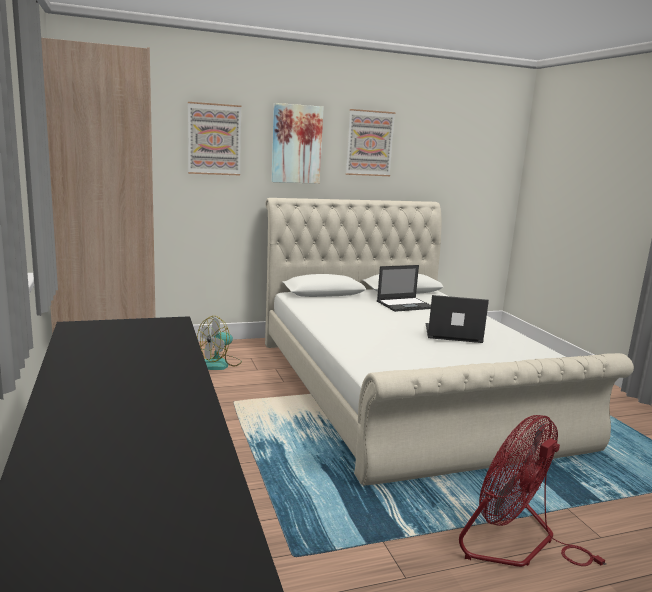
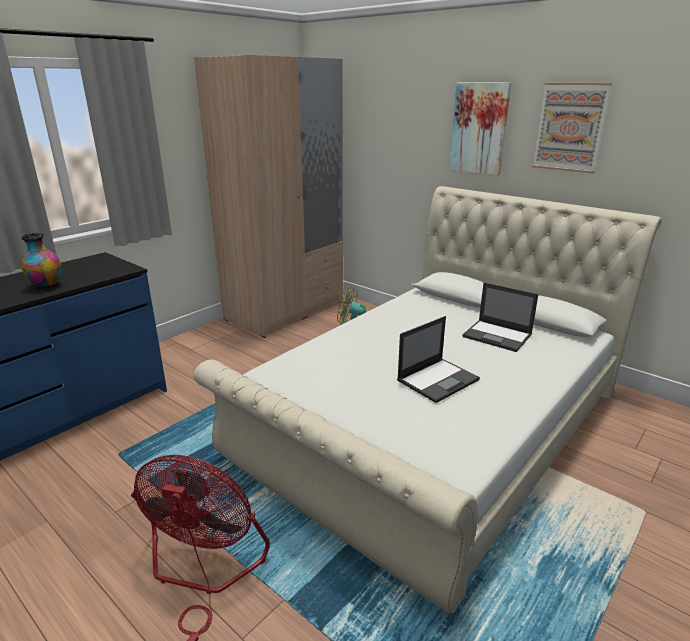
camera: 60 degrees right, 10 degrees up
picture [188,102,241,175] -> none
laptop [426,295,489,343] -> laptop turned 75 degrees clockwise [397,316,480,403]
none -> vase [21,233,62,289]

